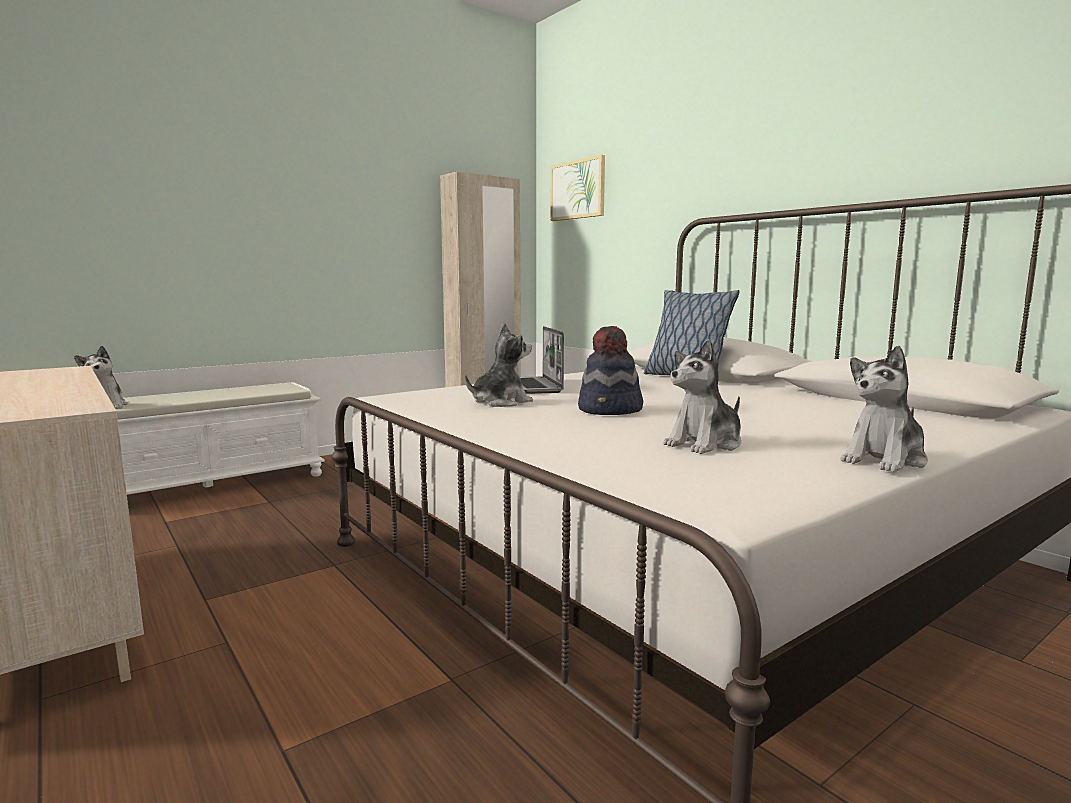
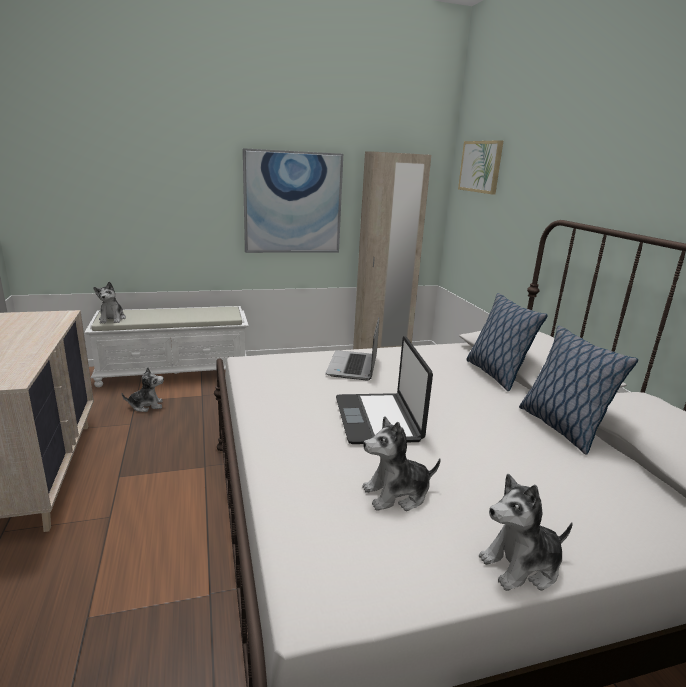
camera: 20 degrees right, 10 degrees up
plush toy [465,323,533,407] -> plush toy moved to [122,367,164,412]
hat [578,326,643,415] -> laptop [336,336,433,444]
none -> picture [243,148,343,253]
none -> pillow [519,326,638,454]

